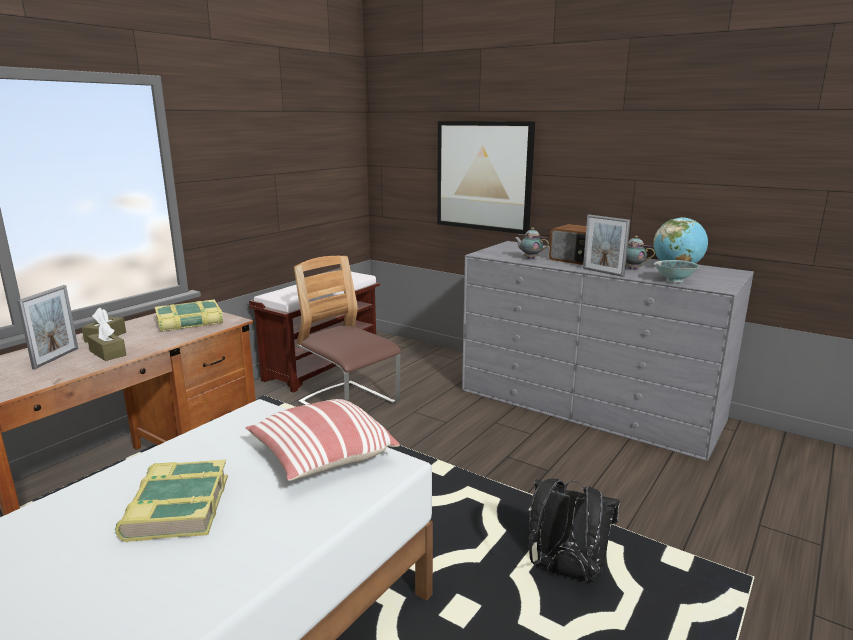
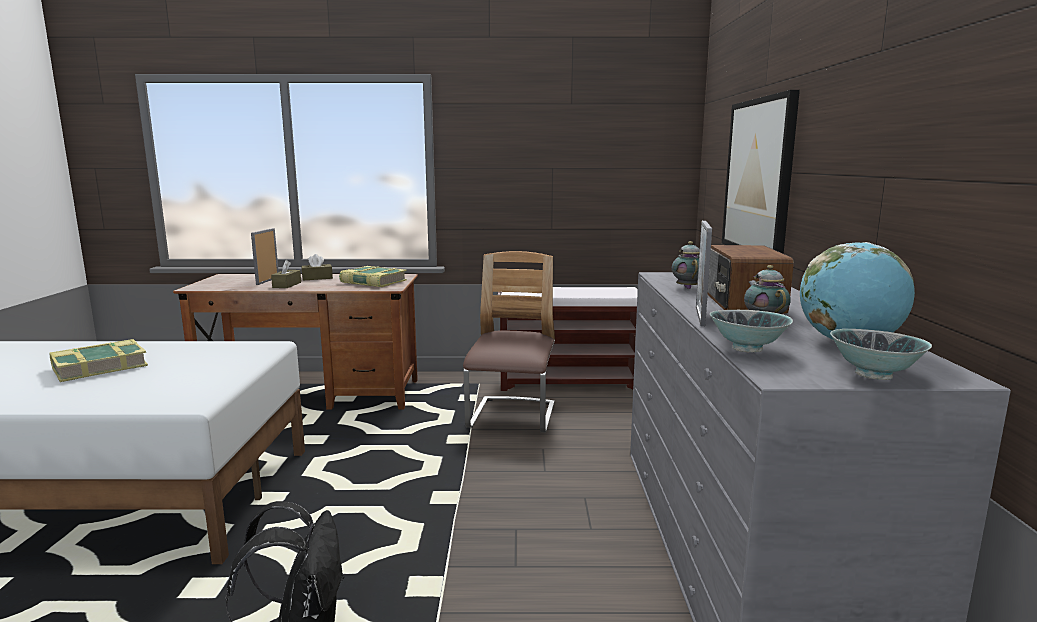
camera: 55 degrees right, 5 degrees down
picture frame [17,285,79,369] -> picture frame turned 120 degrees clockwise [251,228,279,285]
pillow [246,399,400,481] -> none
none -> bowl [830,329,932,380]

